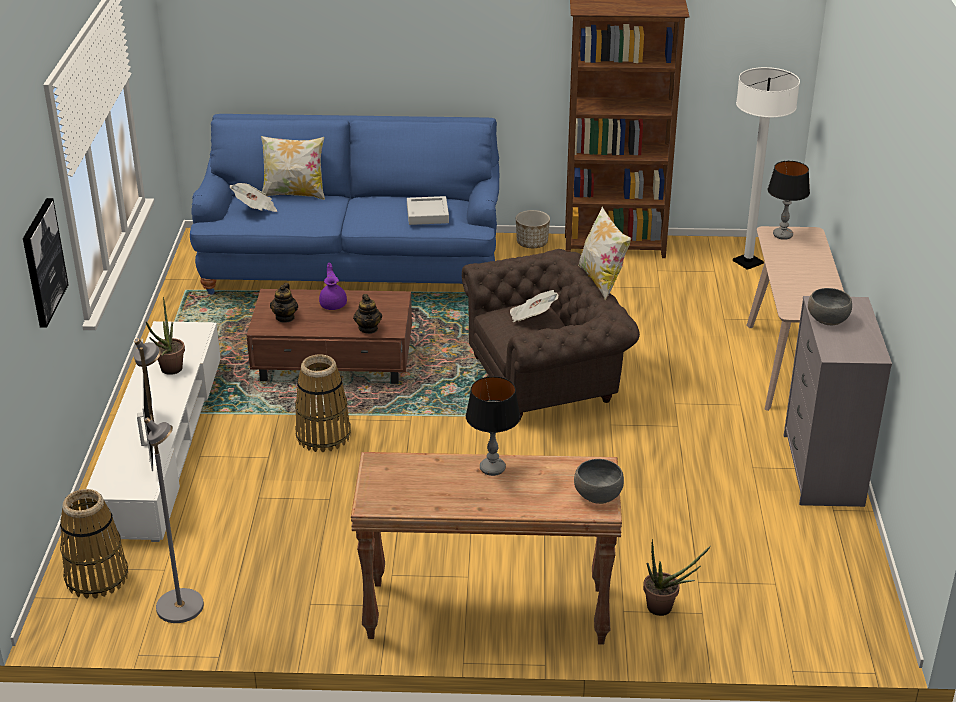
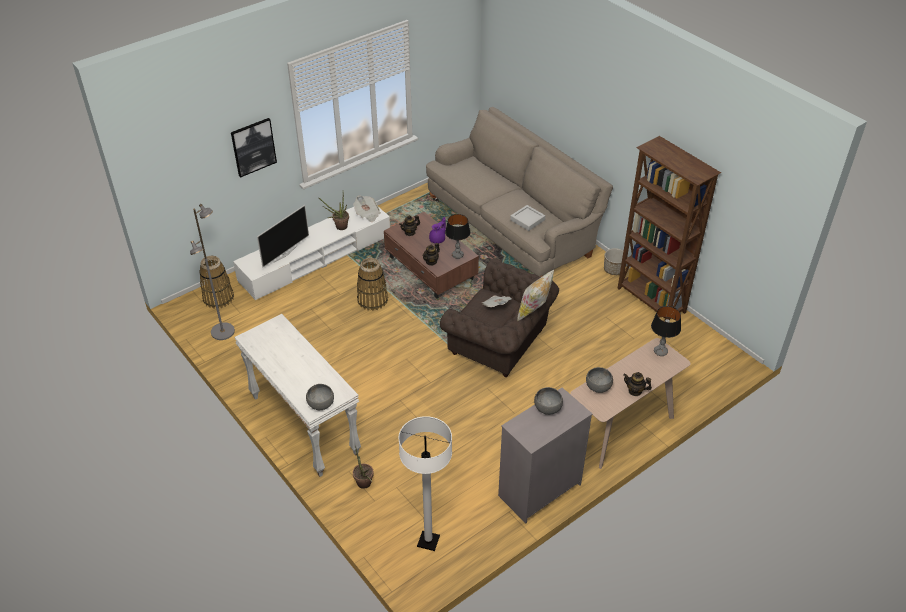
camera: 50 degrees right, 10 degrees up
blue sofa [190,114,499,295] -> beige sofa [426,107,613,277]
newspaper [230,183,277,212] -> newspaper moved to [353,195,381,222]
pillow [261,136,325,200] -> none
brown console table [351,452,622,645] -> white console table [234,314,361,477]
table lamp [466,376,521,476] -> table lamp moved to [445,214,470,259]
white floor lamp [733,67,800,270] -> white floor lamp moved to [398,416,452,551]
none -> grey bowl [586,367,613,393]
none -> teapot [623,372,652,396]

